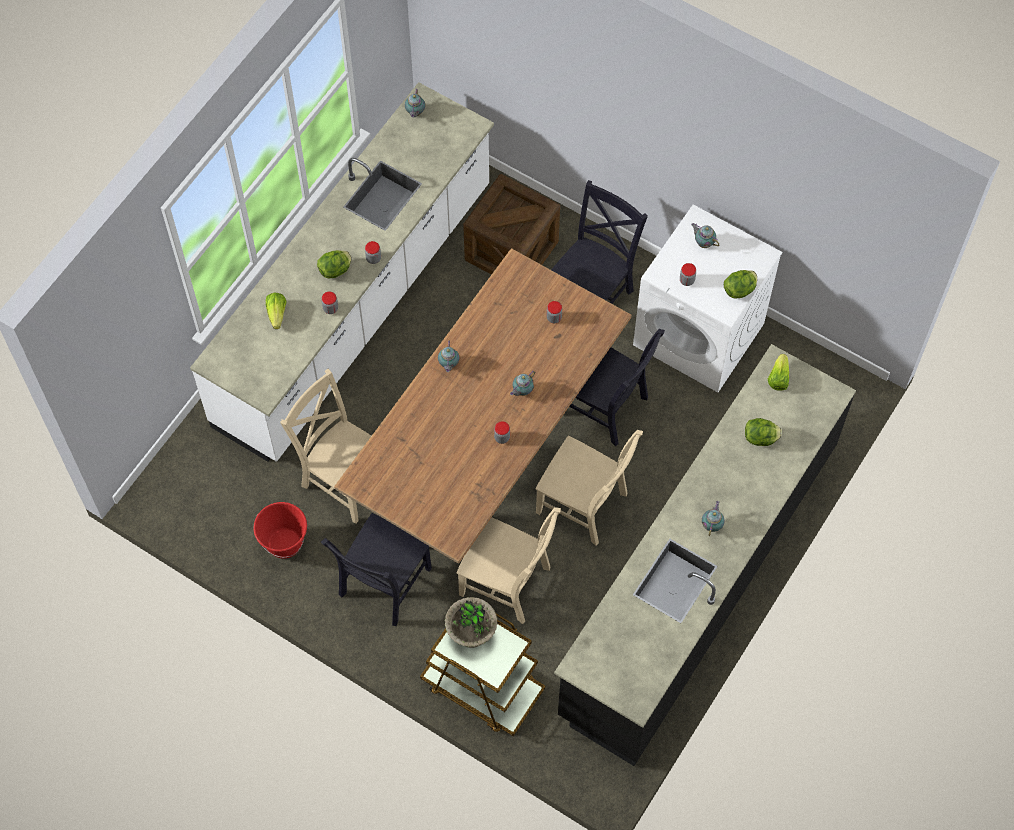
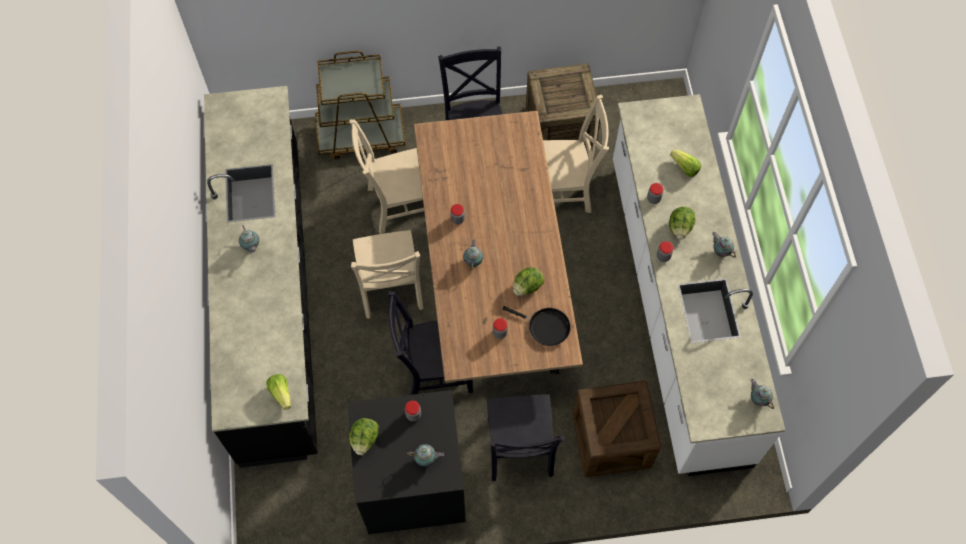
camera: 140 degrees right, 0 degrees up
red bucket [253,502,307,559] -> crate [526,63,600,150]
teapot [438,341,459,372] -> teapot moved to [712,232,736,258]
potted plant [445,597,497,648] -> none
beige chair [535,430,643,546] -> beige chair turned 90 degrees counterclockwise [351,230,423,318]
white washing machine [633,205,782,392] -> black washing machine [347,390,466,534]
lettuce [745,418,782,446] -> lettuce moved to [513,267,544,296]
none -> black frying pan [503,306,571,346]

